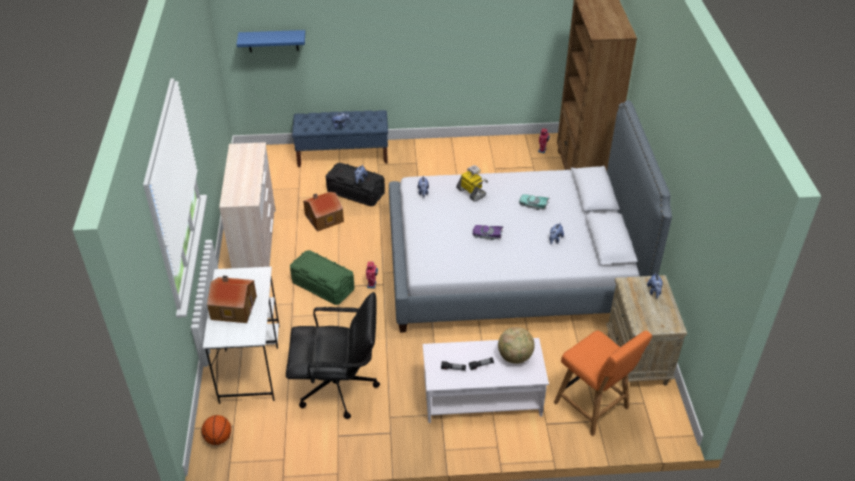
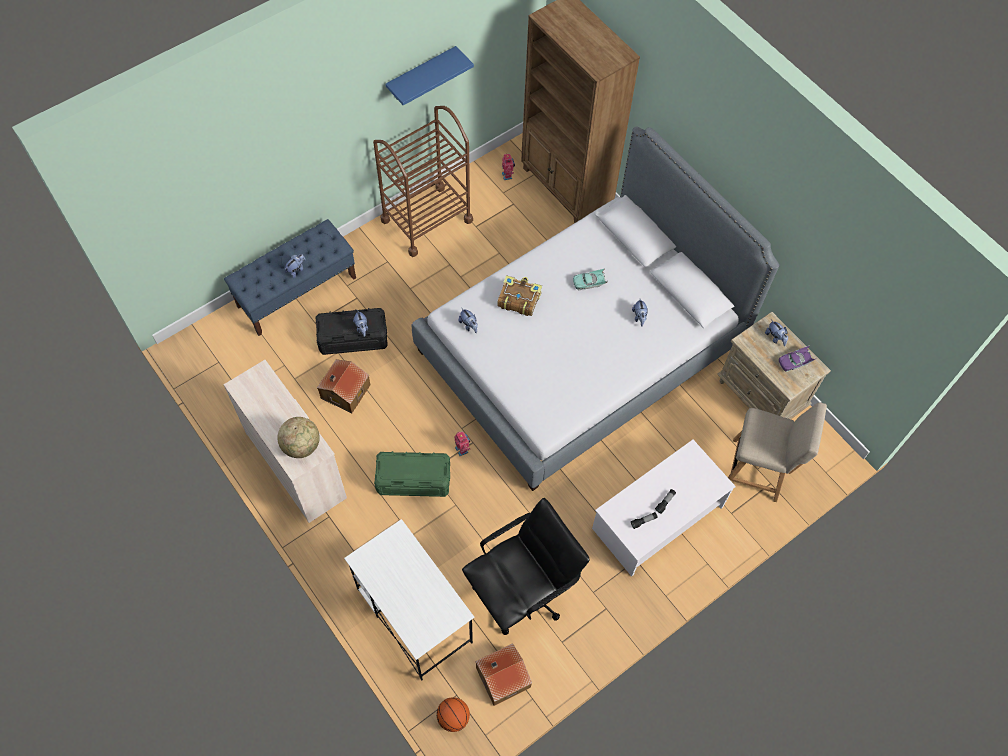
camera: 35 degrees left, 20 degrees up
toy house [207,276,257,323] -> toy house moved to [475,643,532,706]
blue shelf [236,30,305,52] -> blue shelf moved to [385,46,474,105]
toy robot [456,165,488,202] -> book [497,275,542,316]
purple toy car [472,225,504,240] -> purple toy car moved to [778,345,817,372]
globe [498,327,535,364] -> globe moved to [278,417,320,458]
orange chair [554,331,652,436] -> beige chair [728,402,827,502]
none -> brown cart [373,106,473,257]

